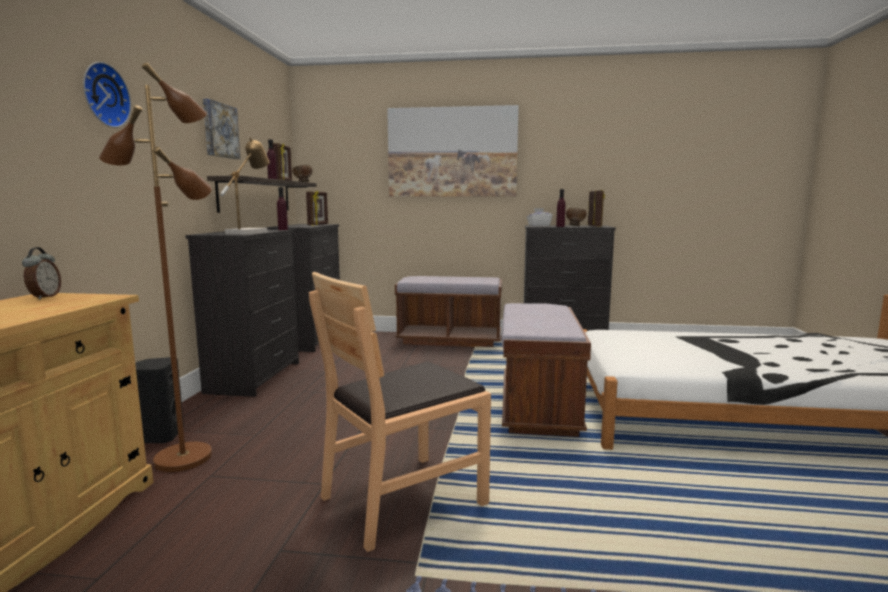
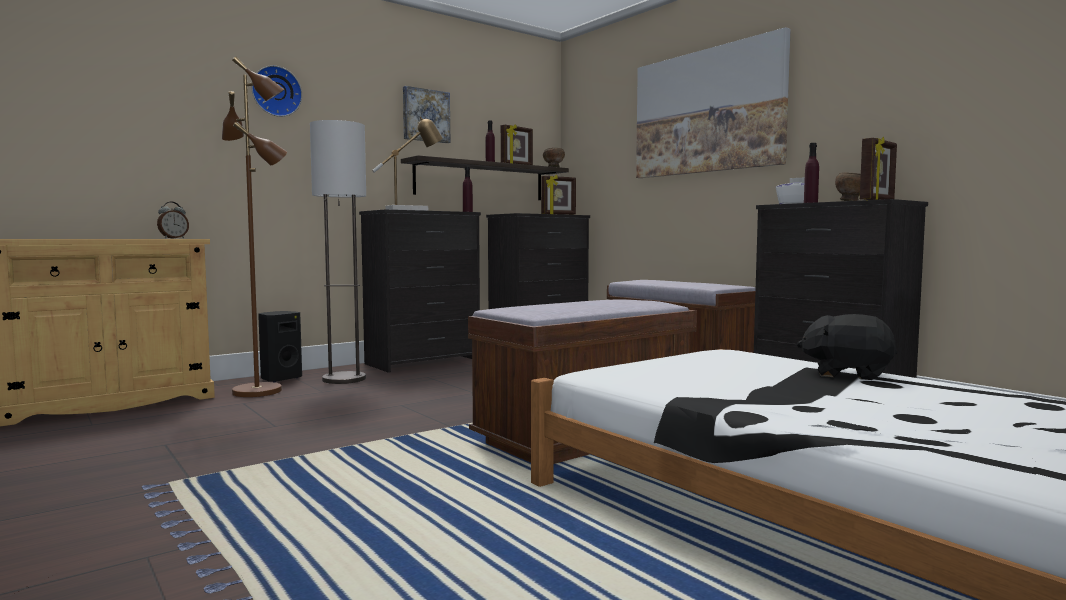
camera: 45 degrees right, 5 degrees down
brown chair [309,272,491,552] -> none
none -> floor lamp [310,120,366,384]
none -> black plush toy [797,314,897,380]

